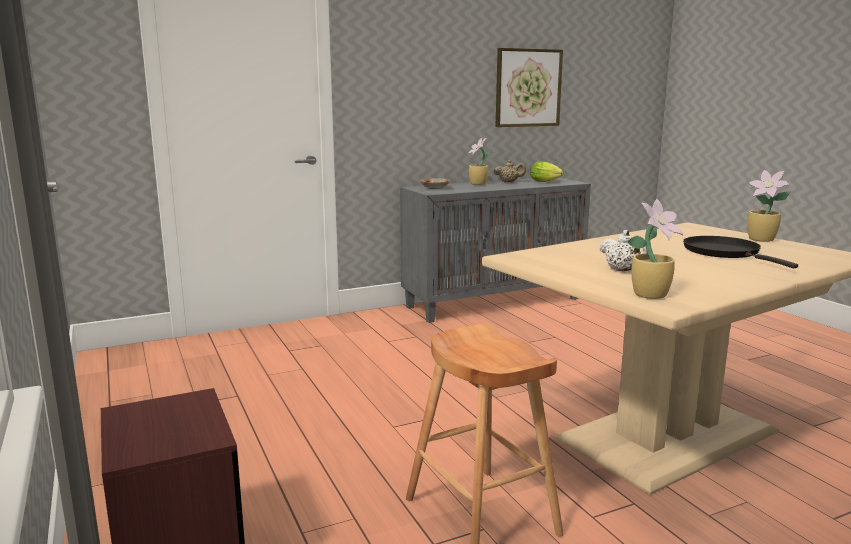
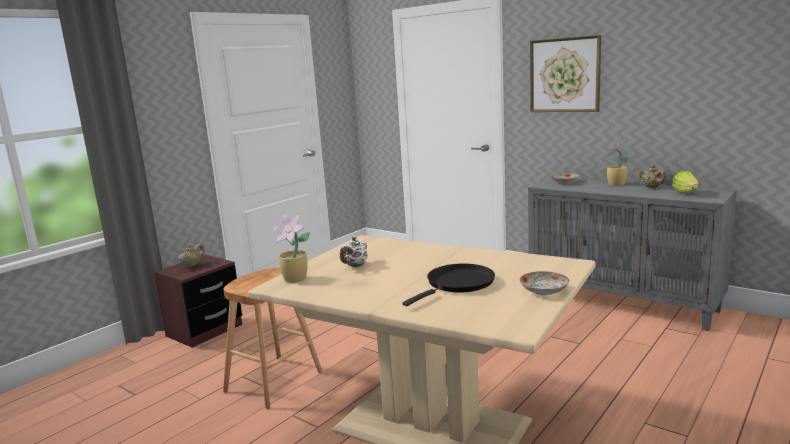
camera: 65 degrees right, 0 degrees up
picture [495,48,563,127] -> picture moved to [530,35,601,112]
potted plant [747,170,791,242] -> plate [520,271,569,295]
none -> beige teapot [178,243,205,267]

